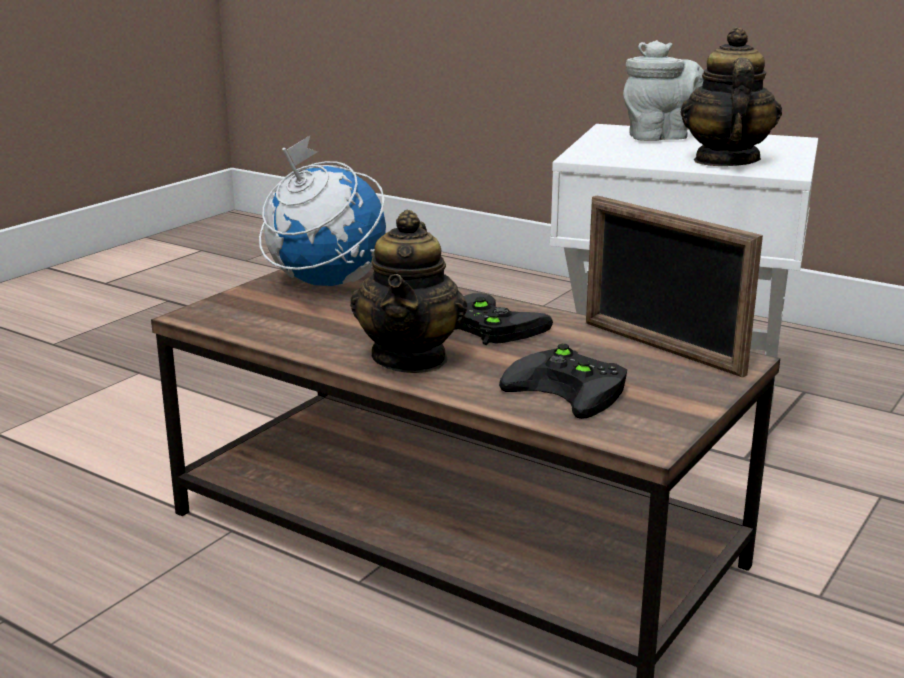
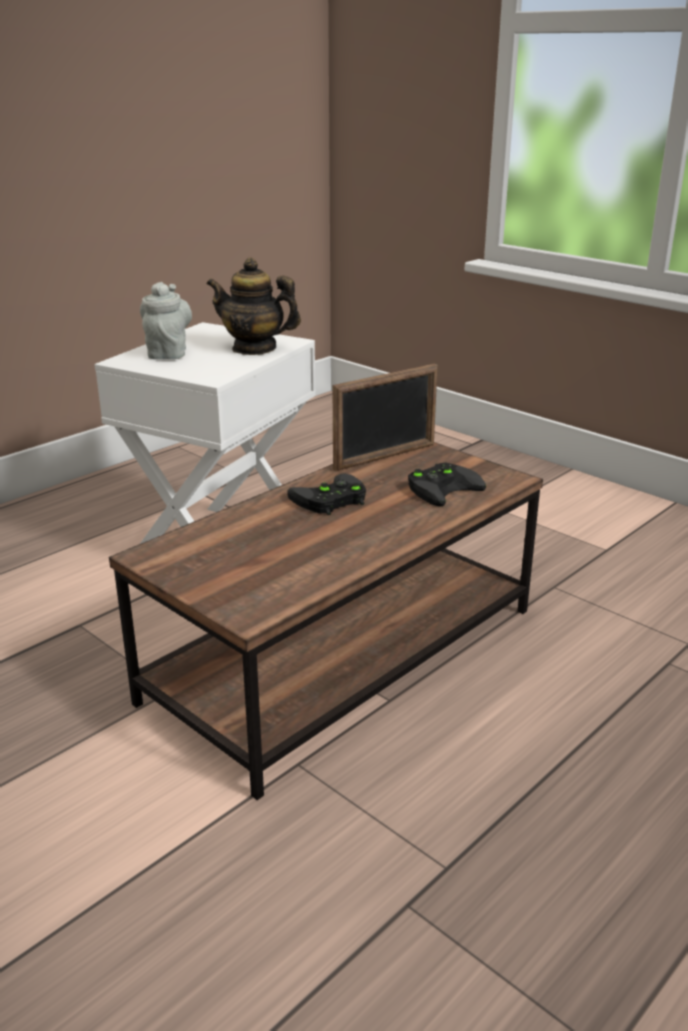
camera: 80 degrees left, 5 degrees up
globe [259,136,386,286] -> none
teapot [350,210,467,373] -> none

